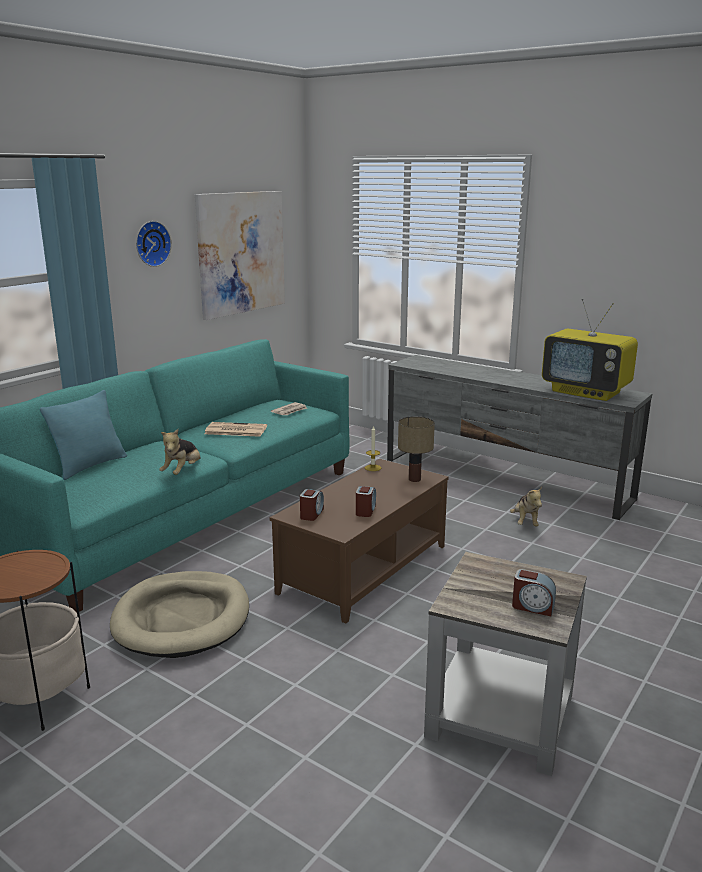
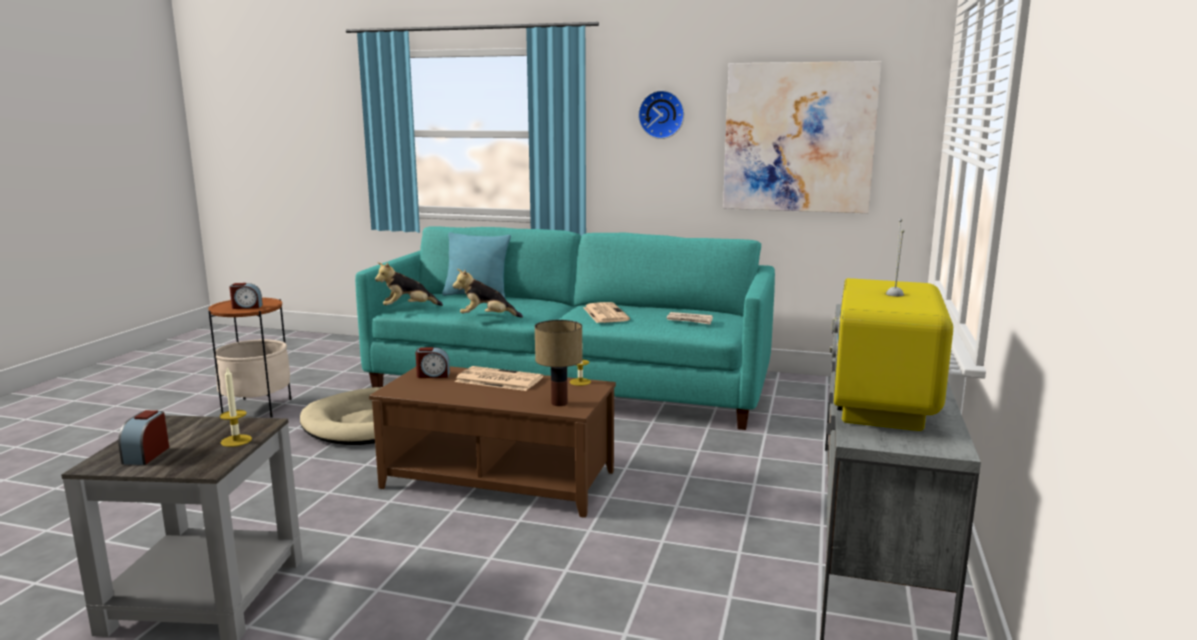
camera: 70 degrees right, 5 degrees down
alarm clock [356,486,376,517] -> alarm clock moved to [229,283,263,309]
plush toy [510,487,542,526] -> plush toy moved to [375,262,443,306]
none -> candle [220,367,252,447]
none -> newspaper [455,366,543,391]

